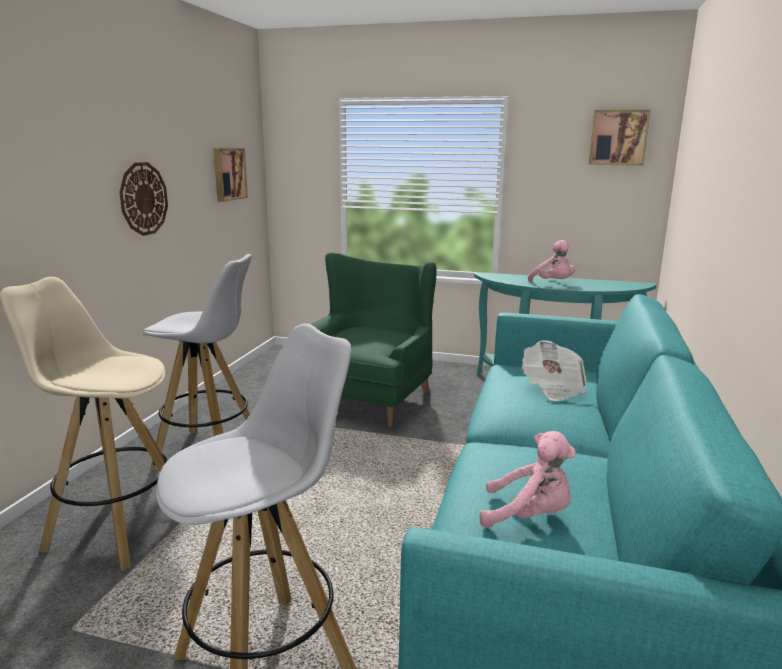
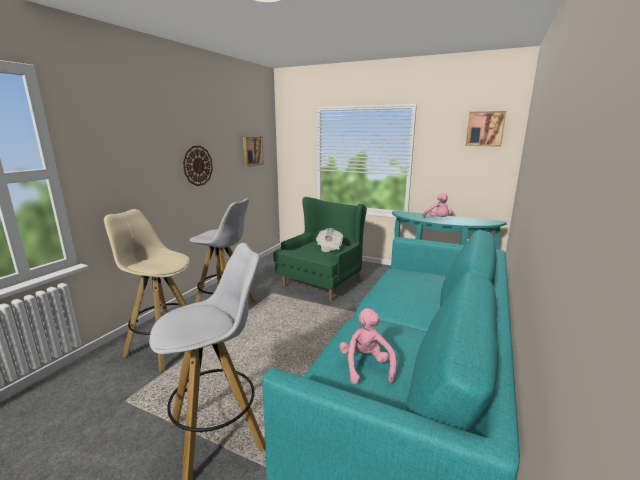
camera: 10 degrees right, 0 degrees up
pink plush toy [480,431,576,528] -> pink plush toy turned 120 degrees counterclockwise [339,308,397,384]
newspaper [521,340,586,401] -> newspaper moved to [316,228,343,252]

